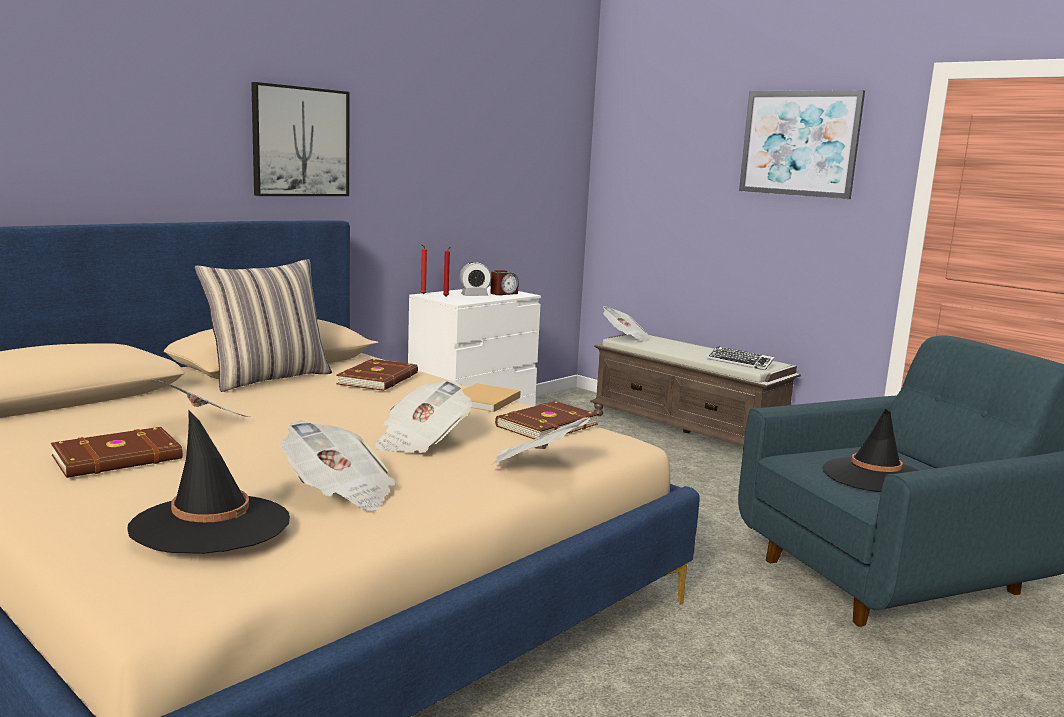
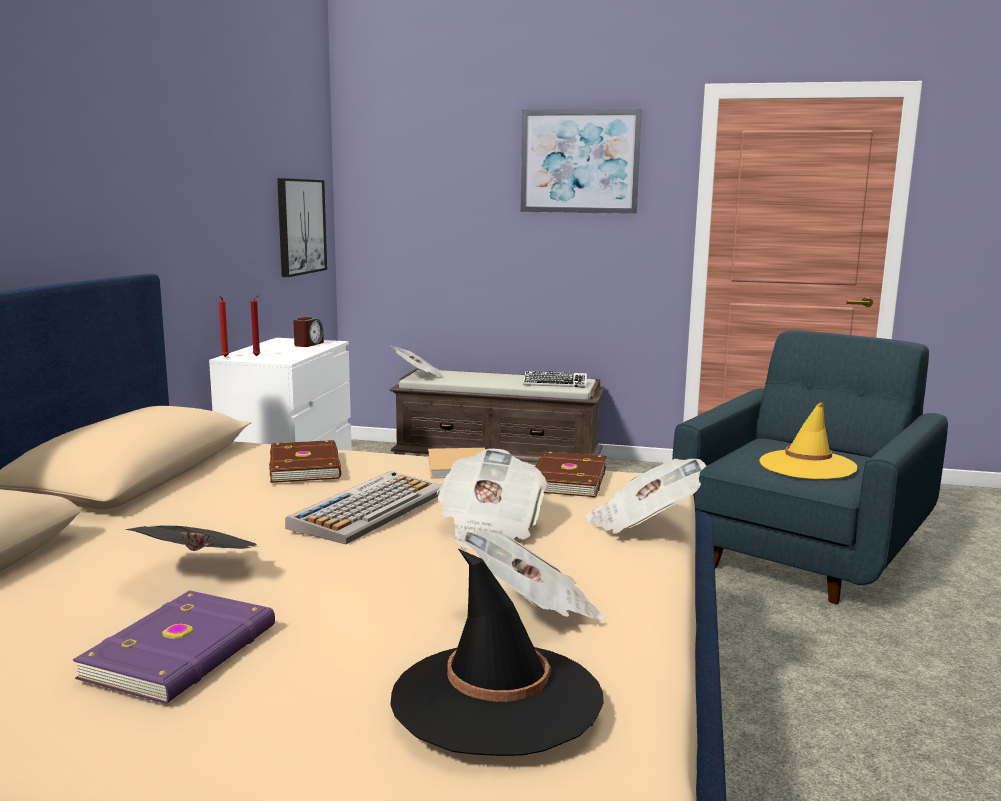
camera: 30 degrees left, 0 degrees up
brown book [51,427,183,478] -> purple book [73,590,275,704]
pillow [195,259,332,392] -> none
picture [251,82,349,196] -> picture moved to [277,178,327,277]
alarm clock [459,262,491,296] -> none
black hat [822,409,920,492] -> yellow hat [759,402,857,479]
none -> keyboard [285,471,441,544]

